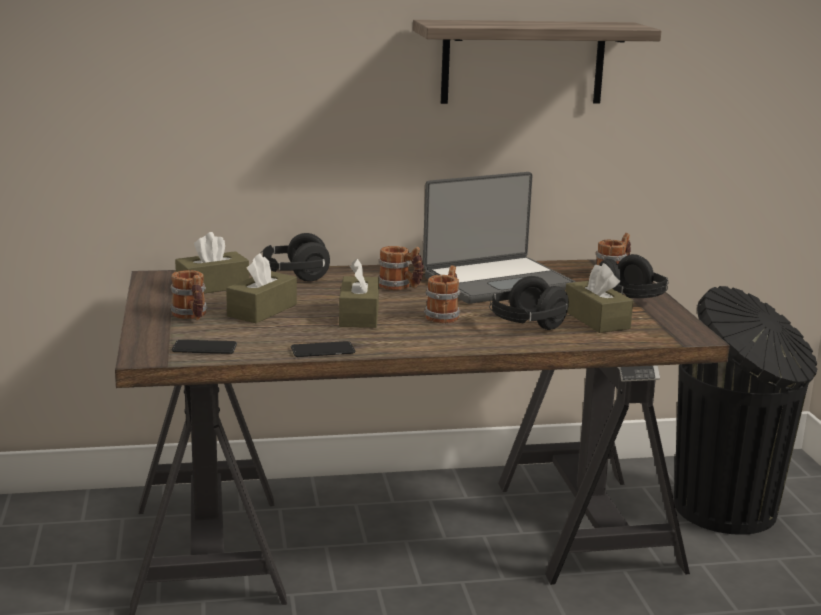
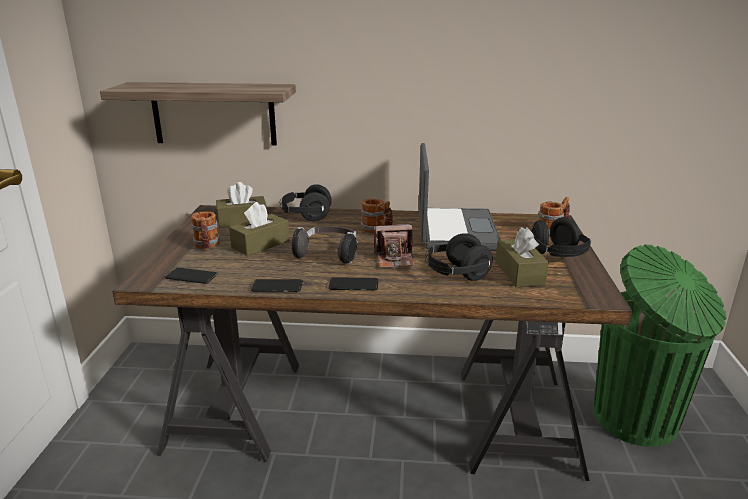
camera: 15 degrees right, 5 degrees up
brown tissue box [339,259,379,328] -> headphones [292,226,357,264]
shelf [413,20,661,104] -> shelf moved to [100,82,296,146]
laptop [423,172,575,304] -> laptop turned 75 degrees counterclockwise [419,143,501,250]
mug [424,265,460,323] -> camera [374,224,415,268]
black trash can [674,286,818,535] -> green trash can [593,245,726,447]
none -> phone [328,277,378,290]

